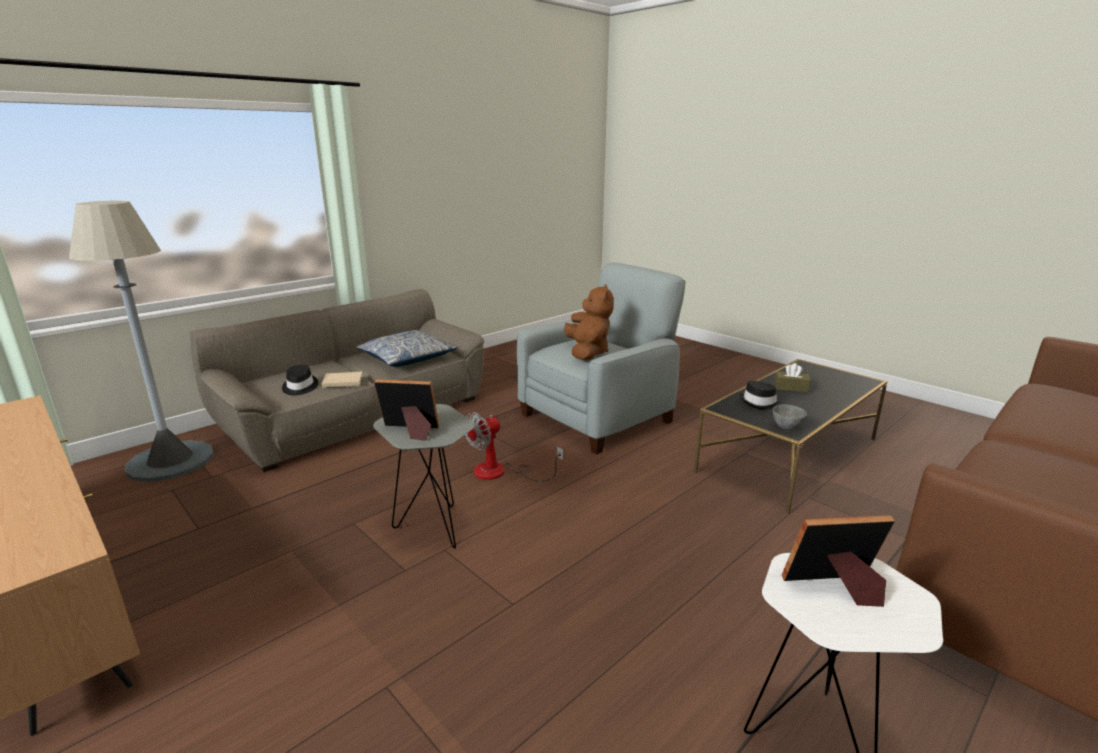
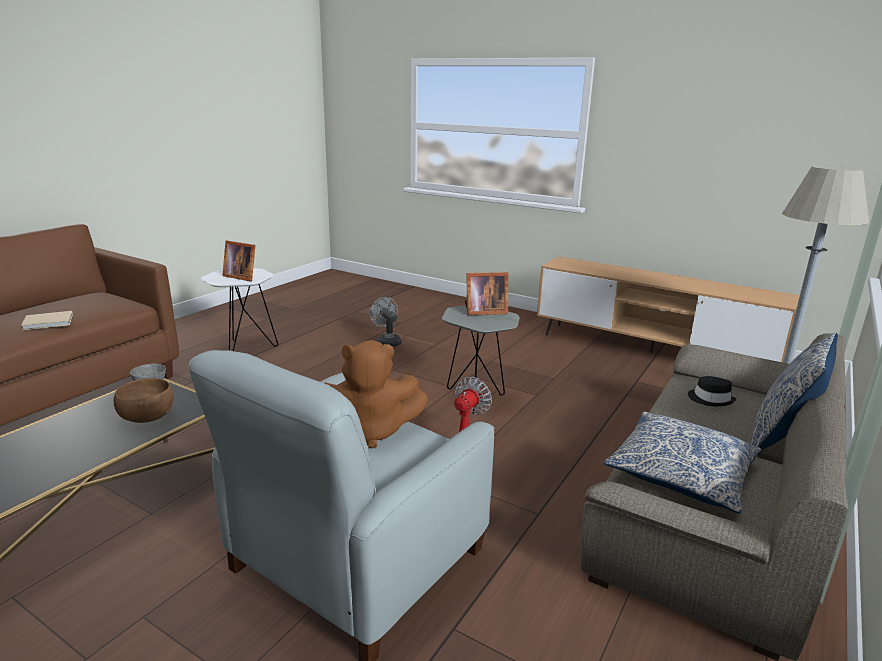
camera: 165 degrees right, 0 degrees up
beige book [321,372,363,388] -> beige book moved to [21,311,73,330]
brown plush toy [564,284,613,361] -> brown plush toy turned 75 degrees counterclockwise [324,340,428,448]
black hat [739,381,782,410] -> brown bowl [114,378,174,423]
brown tissue box [775,363,811,393] -> none
picture frame [782,515,895,607] -> picture frame turned 45 degrees clockwise [222,241,255,281]
none -> grey fan [370,297,401,347]
none -> pillow [751,332,838,450]

